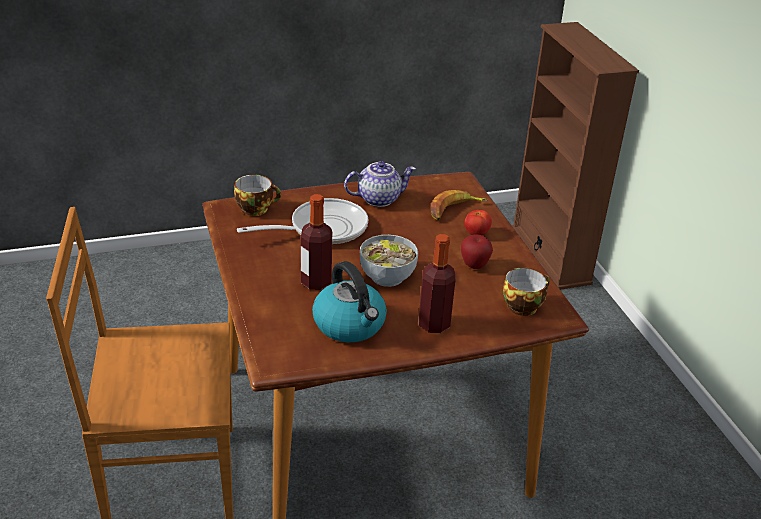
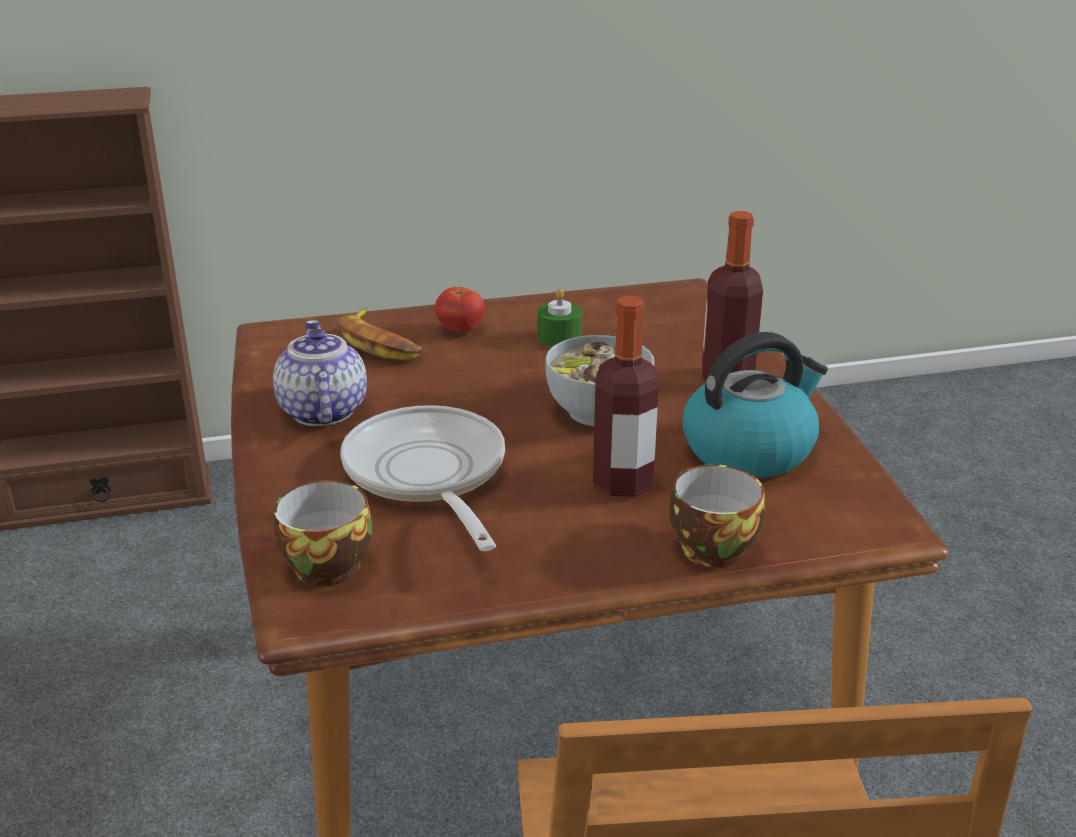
camera: 85 degrees left, 5 degrees down
apple [461,234,493,269] -> green candle [537,288,582,347]
cup [503,268,550,316] -> cup moved to [670,464,765,567]

